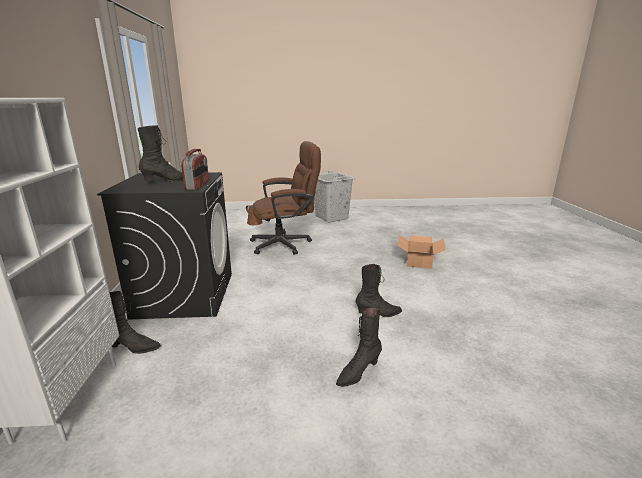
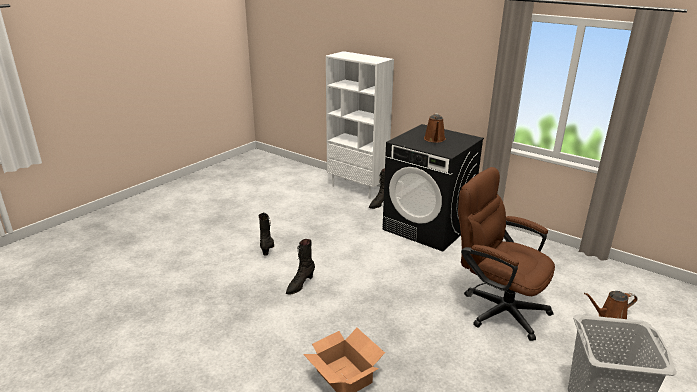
camera: 130 degrees right, 5 degrees up
black boot [138,125,183,182] -> brown watering can [424,113,446,143]
radio [181,149,209,190] -> none
brown office chair [250,141,321,255] -> brown office chair turned 105 degrees clockwise [458,167,555,341]

